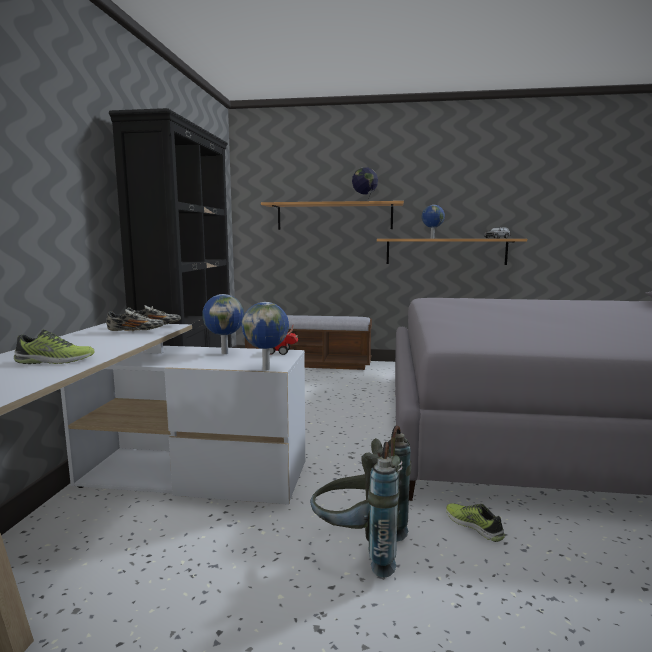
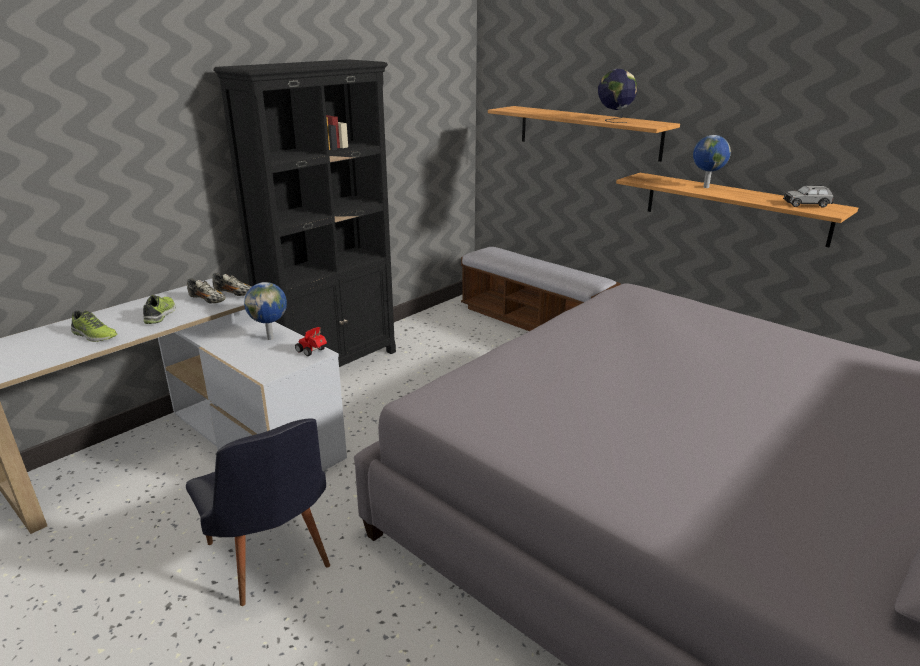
camera: 35 degrees right, 15 degrees up
globe [242,302,289,371] -> none
grey backpack [310,425,411,578] -> black chair [186,418,330,606]
shoe [446,503,505,542] -> shoe moved to [143,295,175,324]

